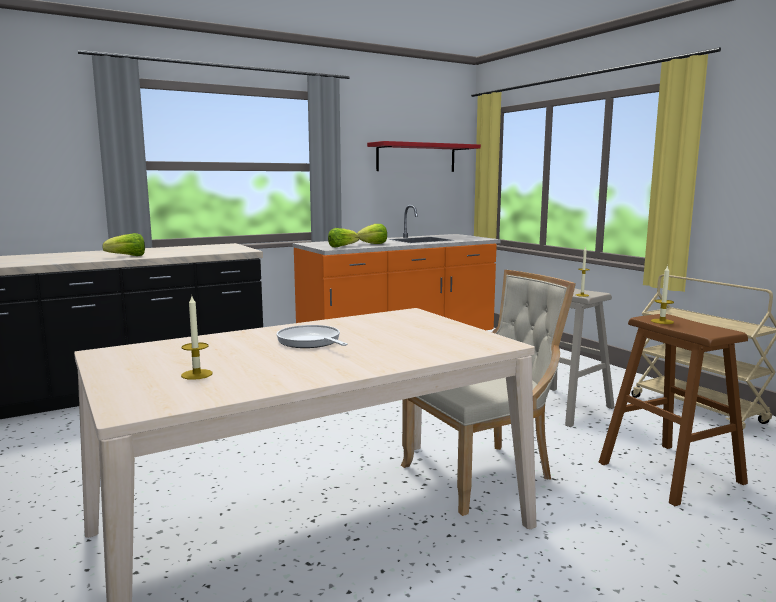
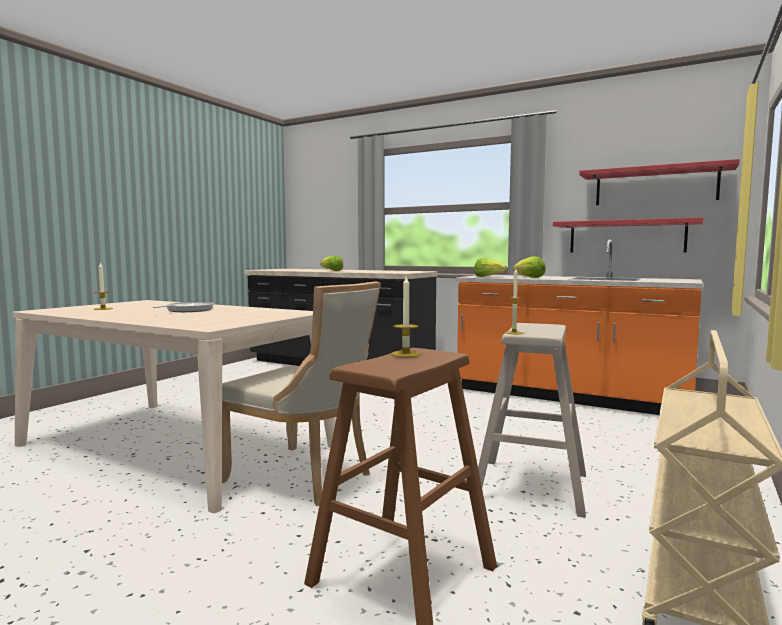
camera: 60 degrees right, 5 degrees down
none -> red shelf [553,217,704,253]

